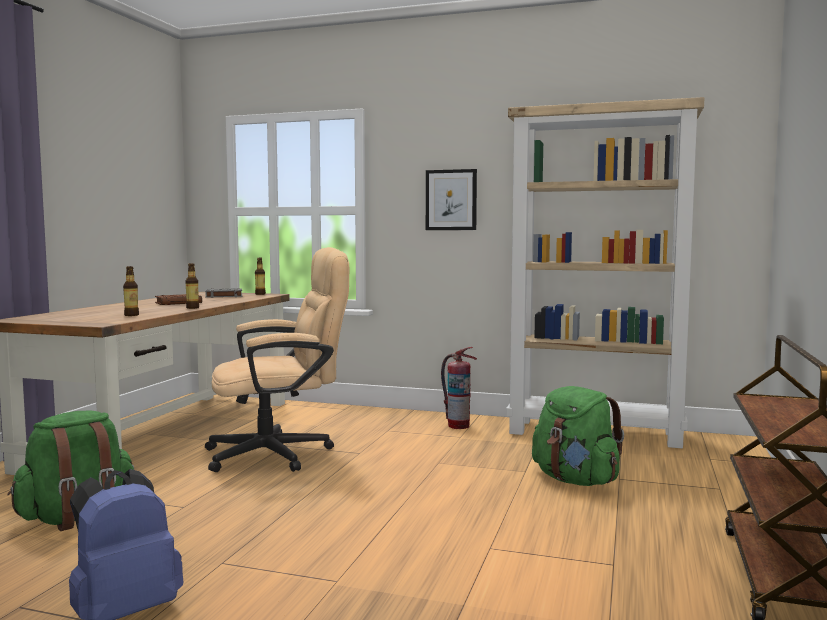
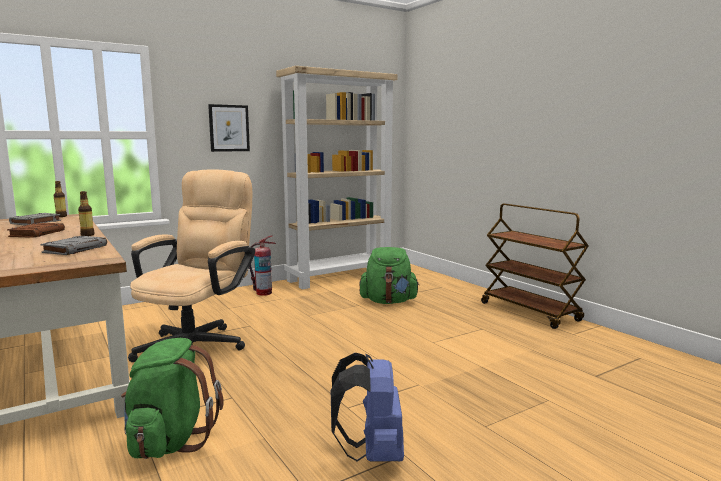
camera: 50 degrees left, 5 degrees up
bottle [123,266,139,316] -> grey book [40,236,107,255]

